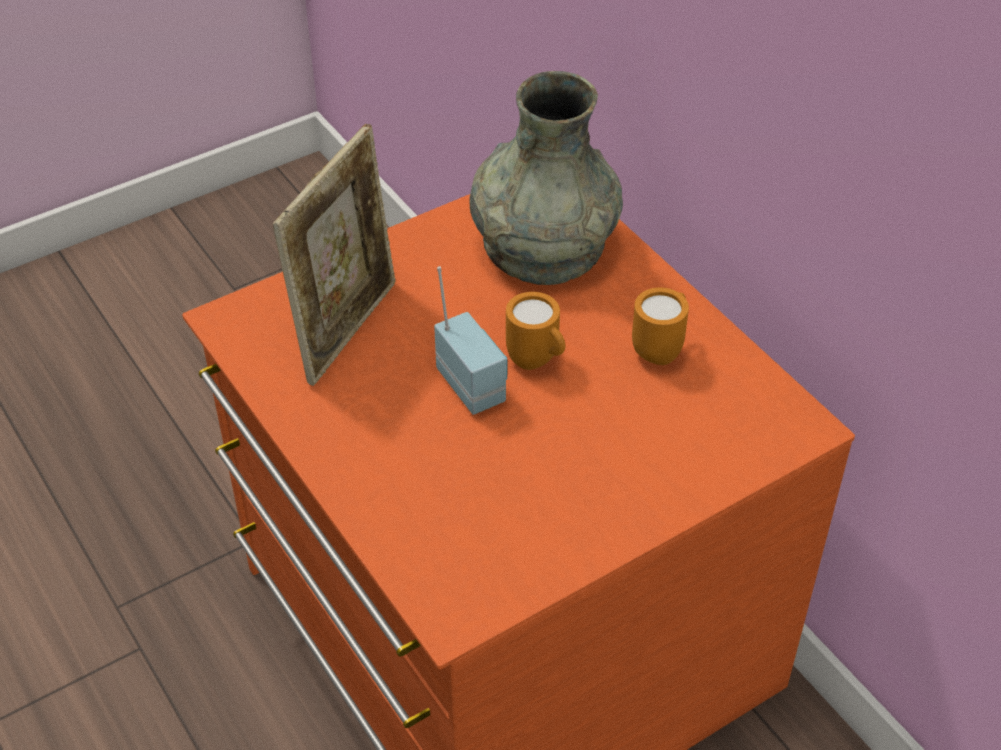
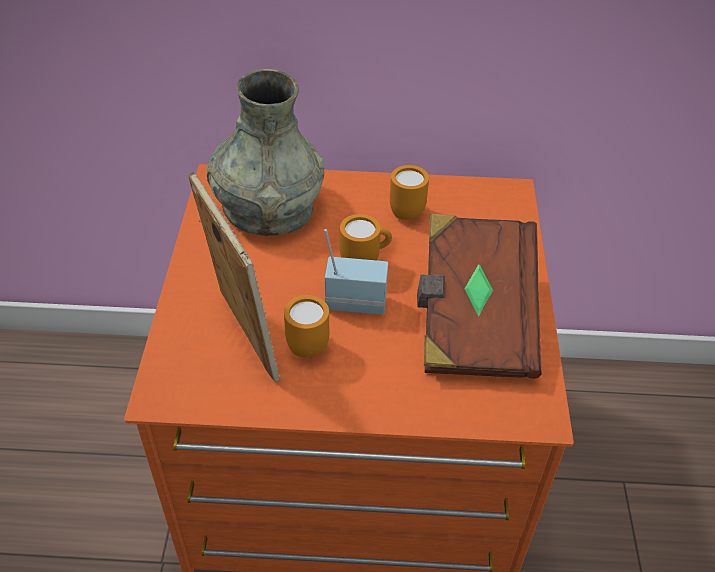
camera: 55 degrees left, 0 degrees up
none -> orange mug [284,295,329,357]
none -> brown book [417,214,542,379]

